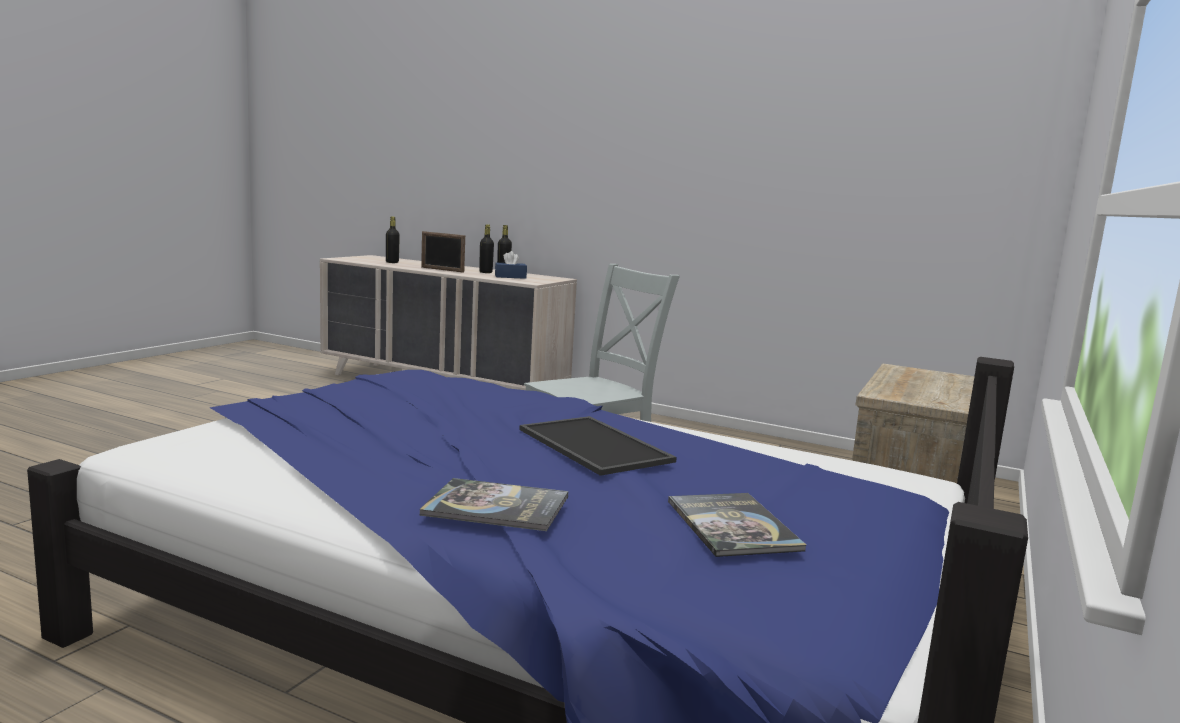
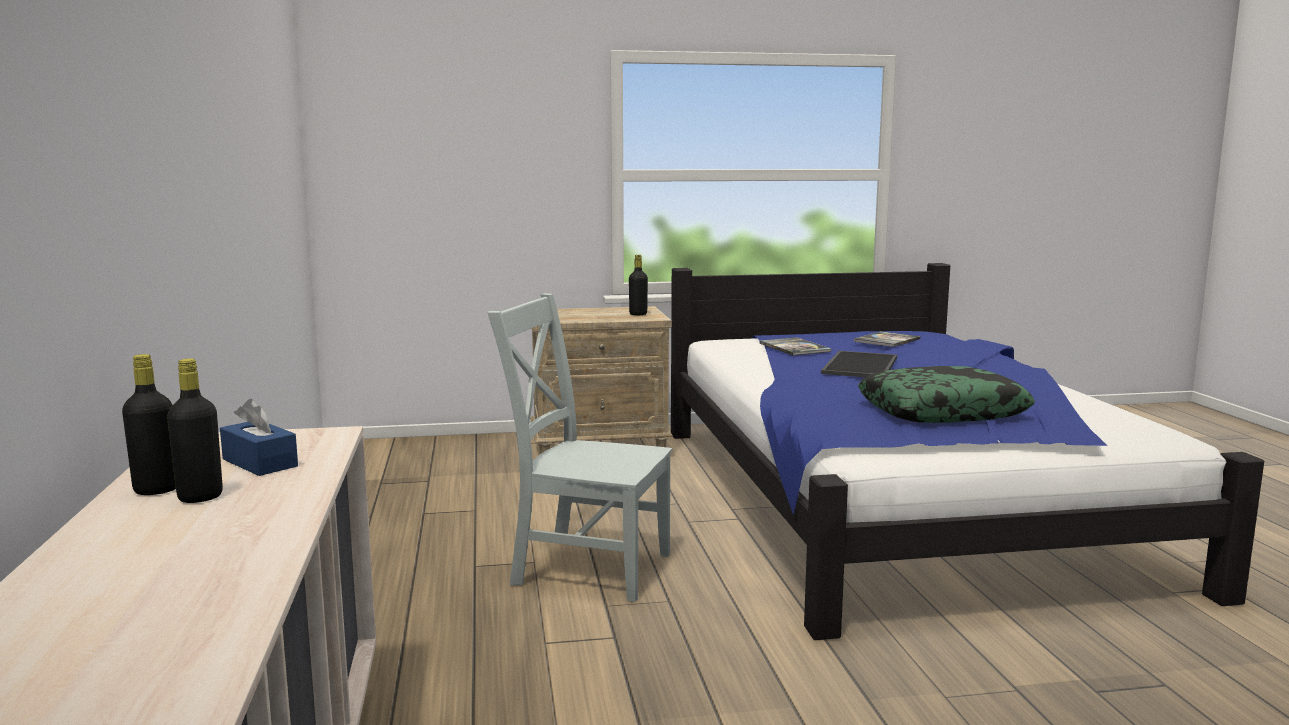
camera: 125 degrees left, 0 degrees up
black bottle [386,217,400,263] -> black bottle moved to [629,255,648,315]
book [419,478,568,531] -> book moved to [760,337,831,356]
picture frame [421,231,465,273] -> none
none -> pillow [858,366,1035,423]

